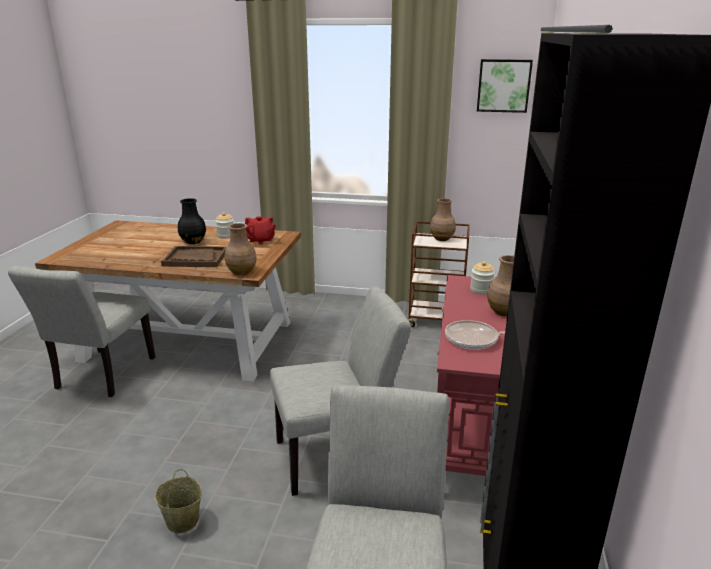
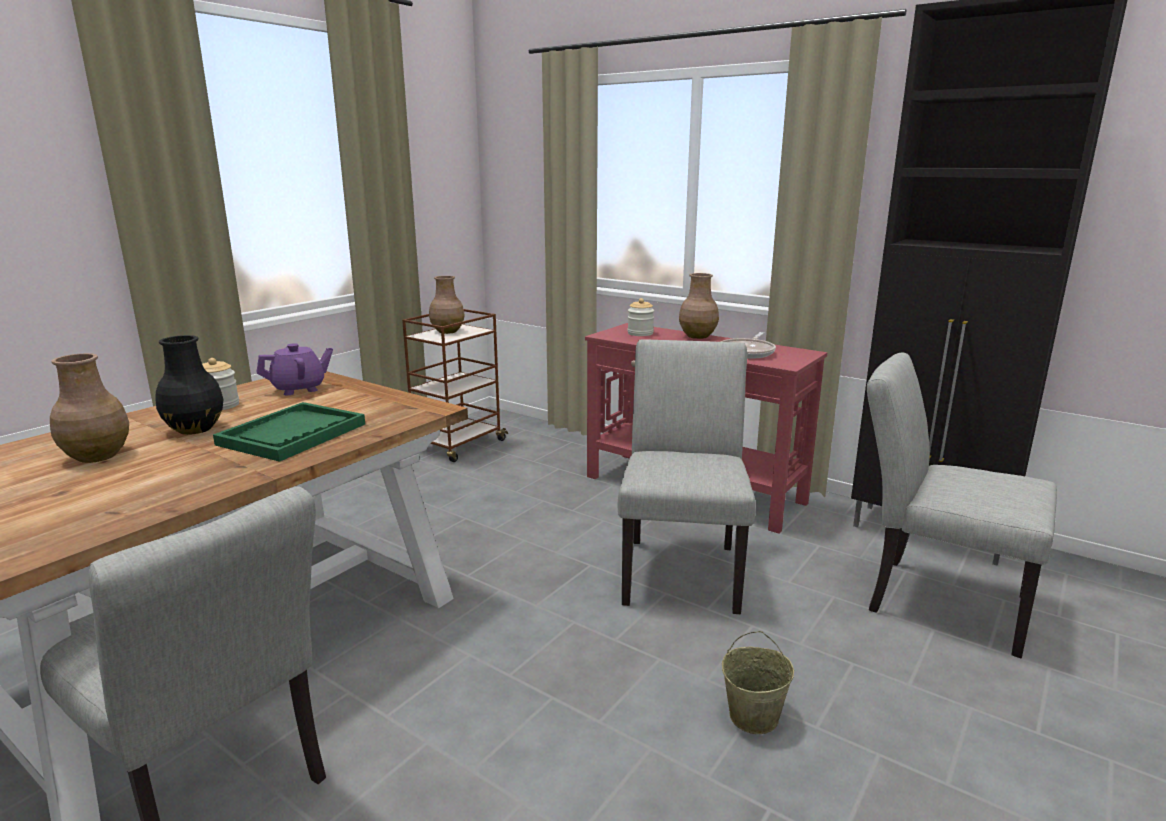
camera: 65 degrees left, 5 degrees down
brown tray [161,246,226,267] -> green tray [213,402,365,462]
brown vase [225,223,257,275] -> brown vase moved to [50,353,129,463]
red teapot [245,216,276,245] -> purple teapot [256,343,333,395]
picture [477,59,533,113] -> none

